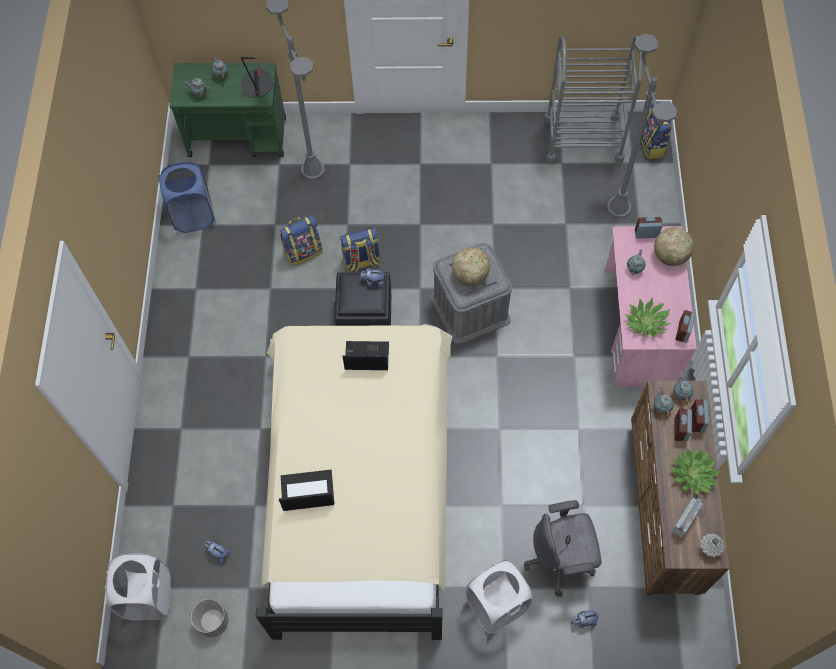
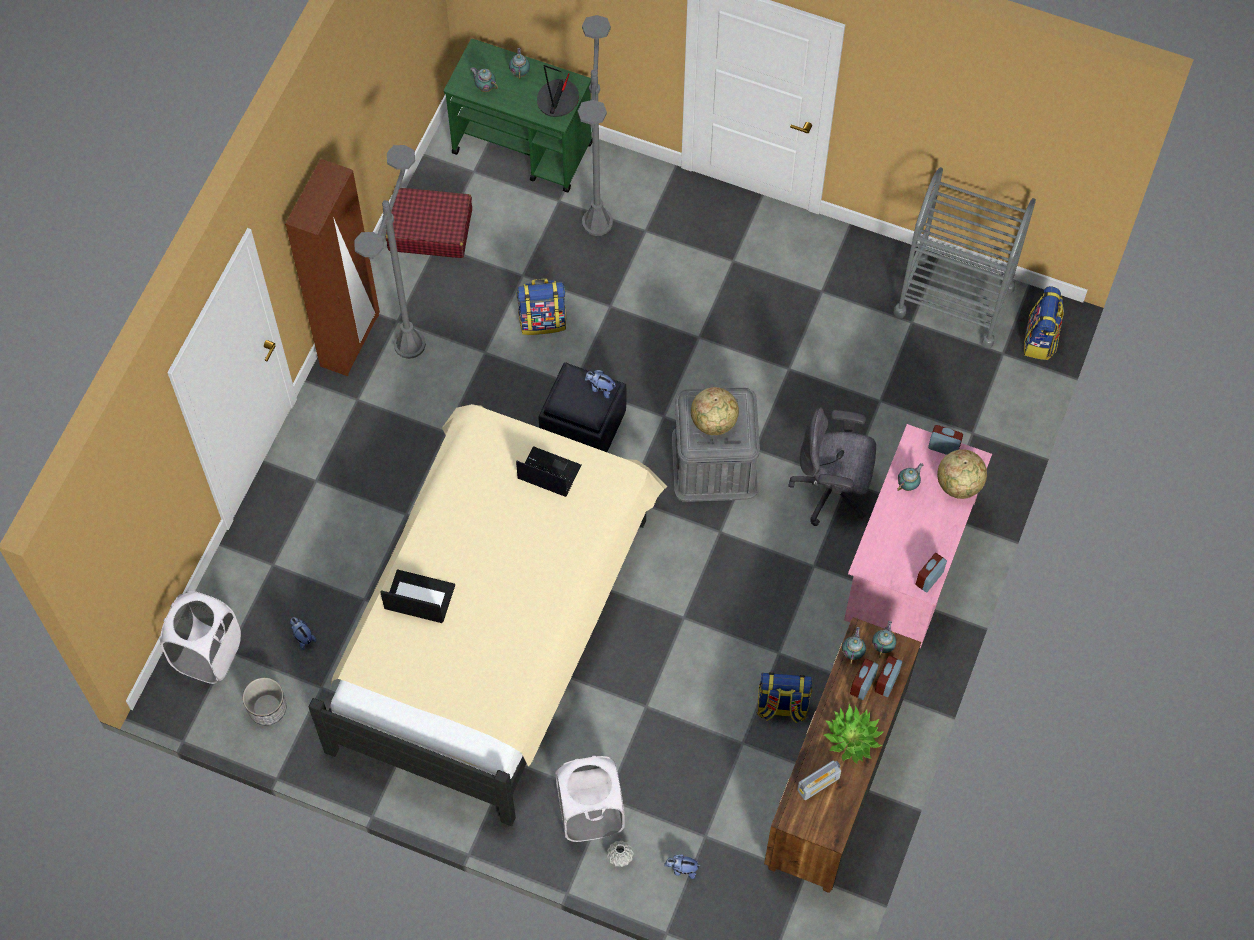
camera: 20 degrees right, 0 degrees up
blue laundry basket [158,162,215,233] -> red suitcase [386,188,472,258]
backpack [340,227,381,272] -> backpack moved to [757,672,813,723]
grey office chair [524,500,602,596] -> grey office chair moved to [788,407,876,526]
grey floor lamp [607,34,677,218] -> grey floor lamp moved to [354,145,426,359]
potted plant [625,298,671,338] -> none
grey vase [700,534,725,557] -> grey vase moved to [607,841,634,867]
none -> brown wardrobe [285,159,380,376]

